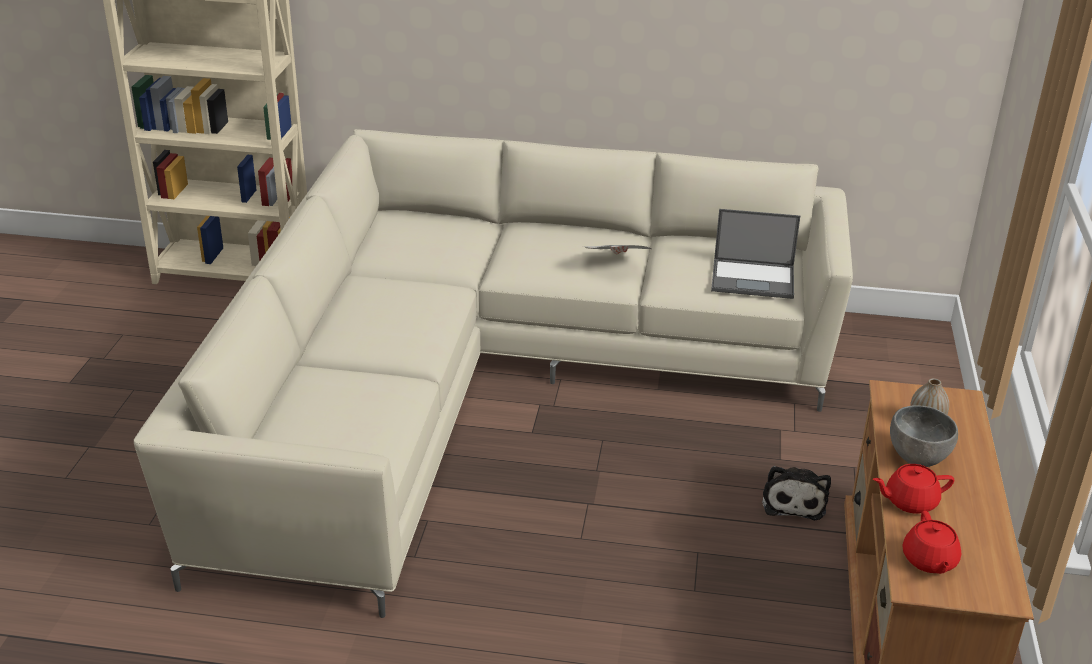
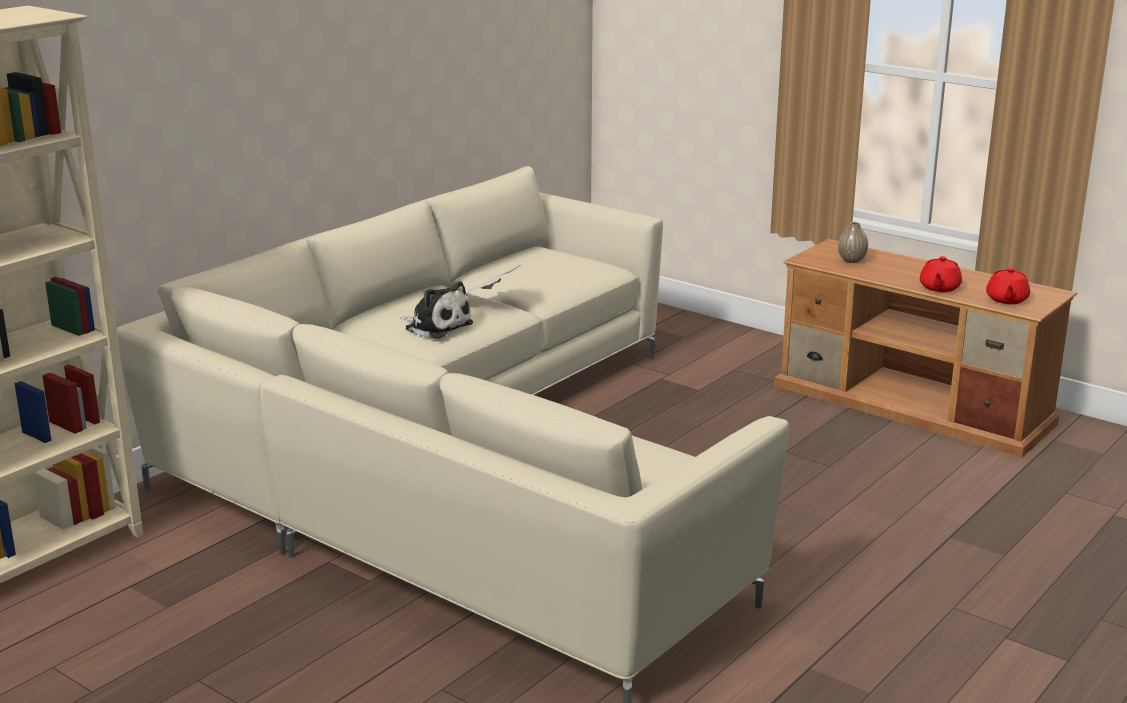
camera: 60 degrees left, 10 degrees down
laptop [711,209,800,299] -> none
plush toy [762,466,831,520] -> plush toy moved to [400,281,473,339]
grey bowl [890,405,958,467] -> none
red teapot [903,511,961,574] -> red teapot turned 75 degrees clockwise [986,268,1030,304]

